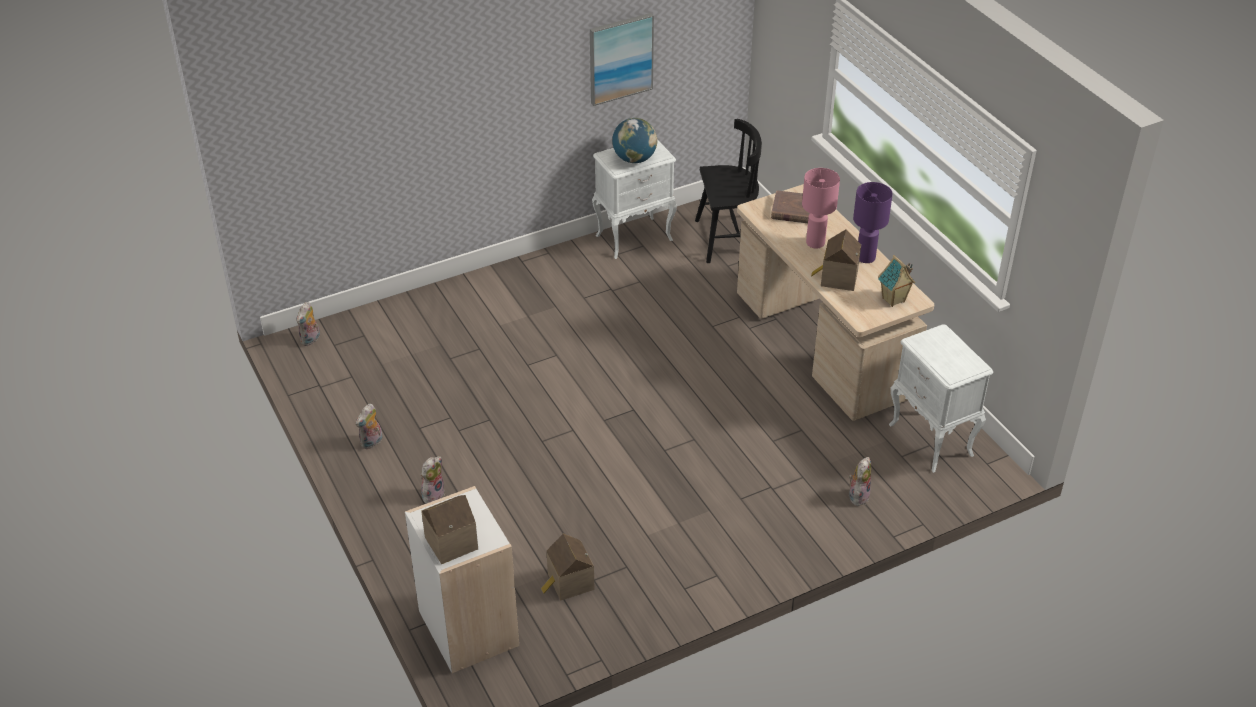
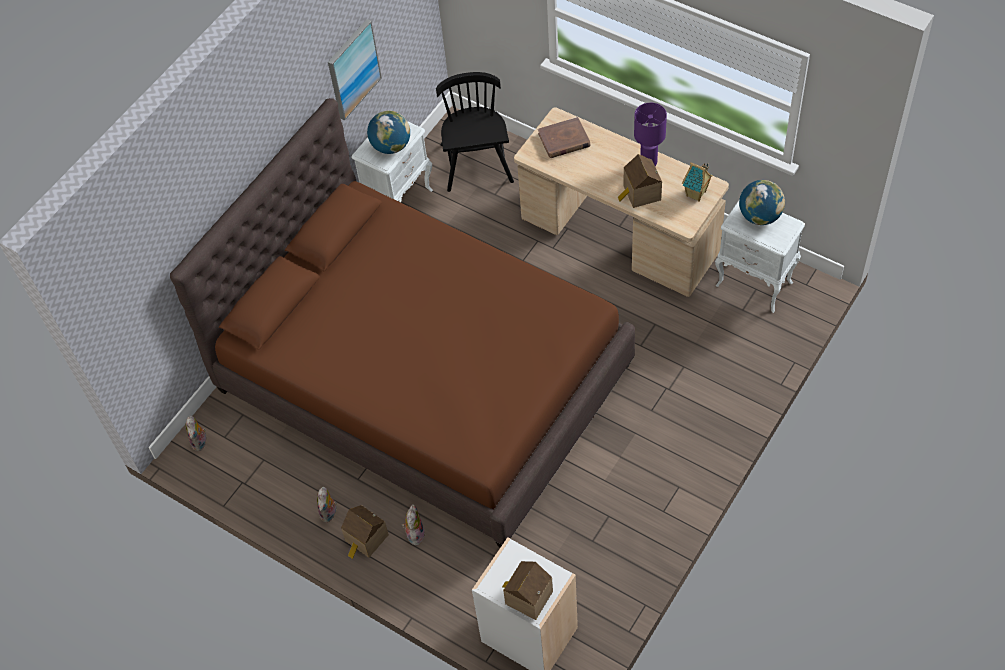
camera: 25 degrees left, 15 degrees up
toy house [541,534,595,601] -> toy house moved to [341,505,389,559]
black chair [695,119,762,263] -> black chair turned 60 degrees counterclockwise [436,72,514,192]
pink table lamp [802,168,840,248] -> none
plush toy [849,457,871,506] -> none
none -> brown bed [170,98,635,548]
none -> globe [739,180,785,225]

